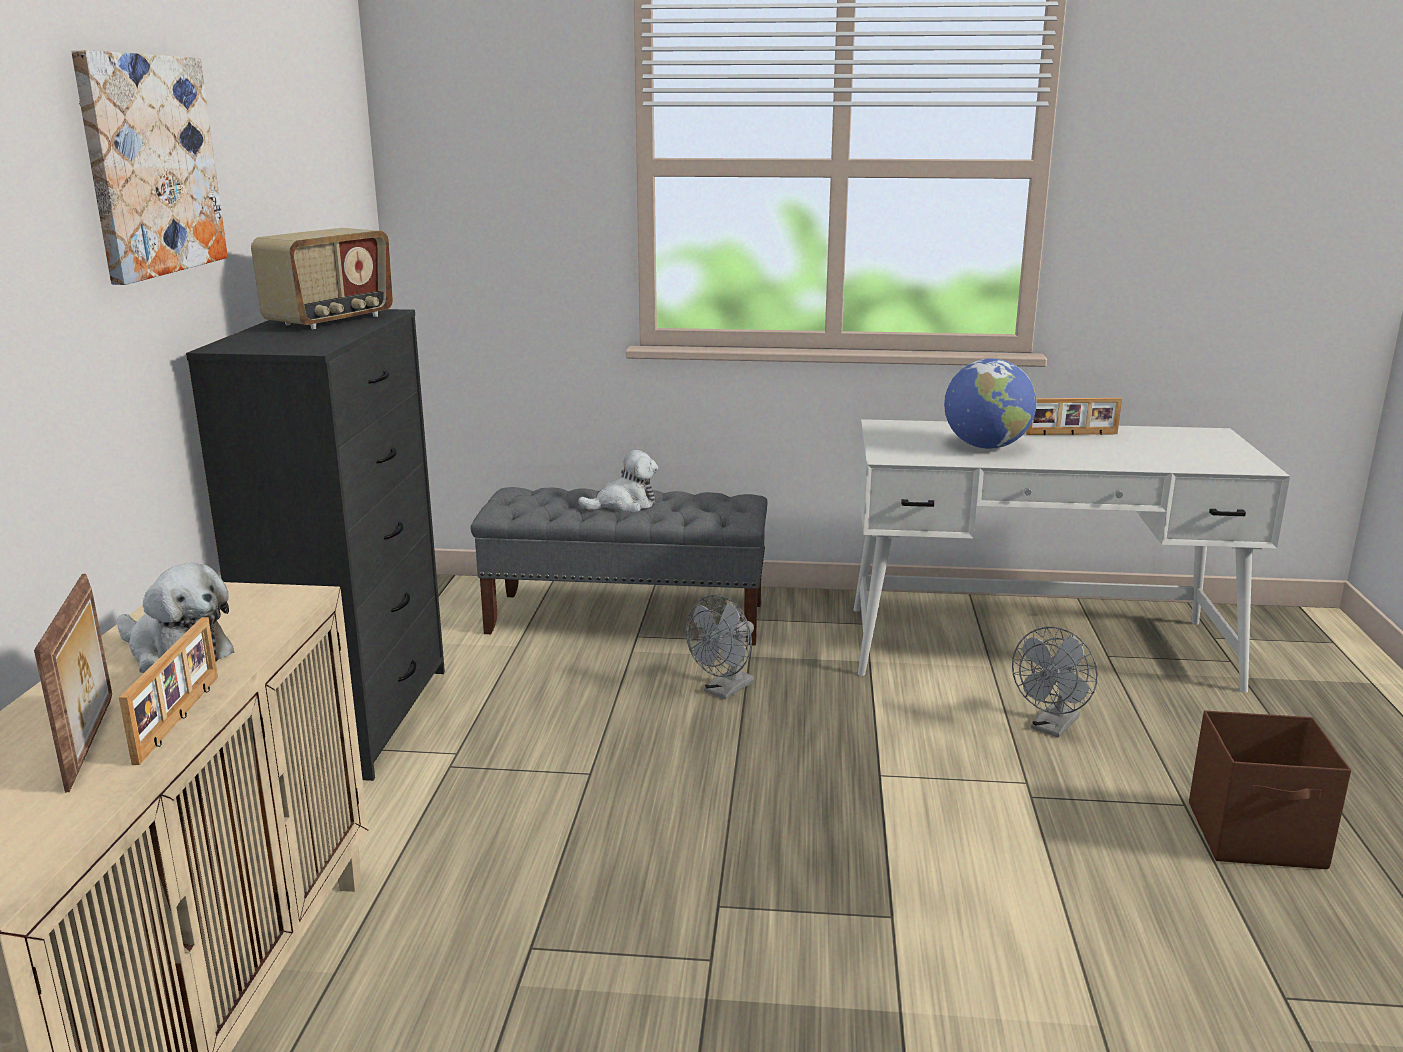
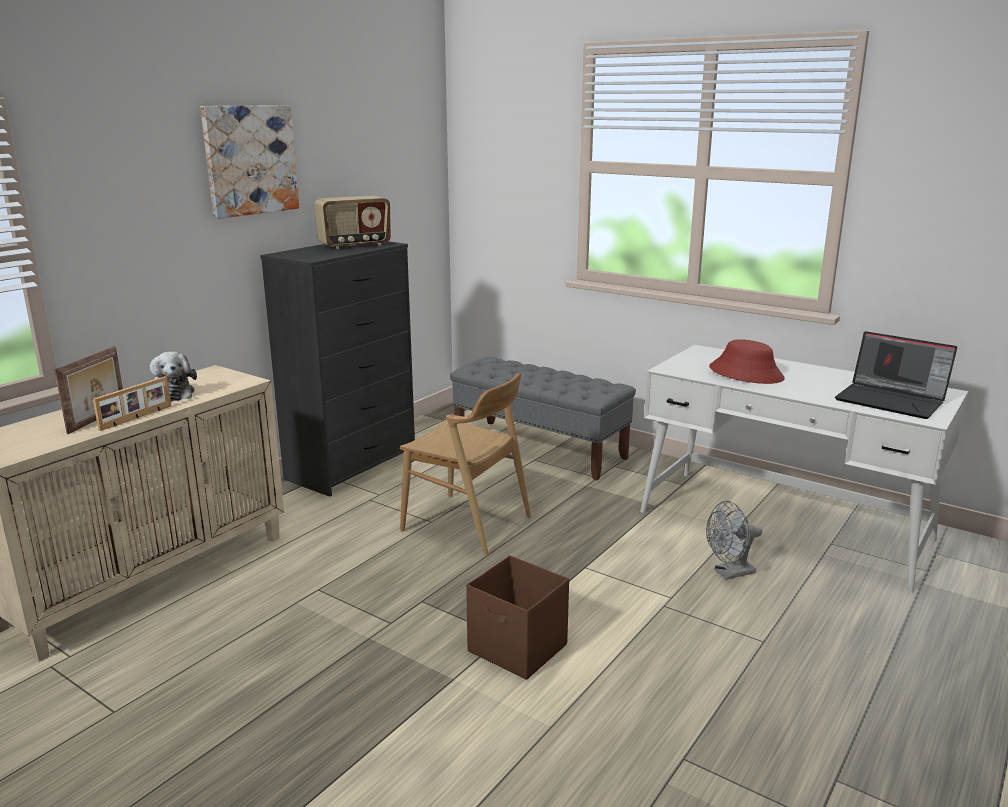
camera: 30 degrees right, 0 degrees up
plush toy [578,450,658,512] -> none
grey fan [686,595,754,699] -> none
globe [944,358,1037,449] -> red hat [709,339,785,384]
picture frame [1026,398,1122,435] -> none
brown storage box [1189,710,1351,869] -> brown storage box moved to [466,555,569,680]
none -> brown chair [400,373,531,556]
none -> laptop [835,331,957,419]

